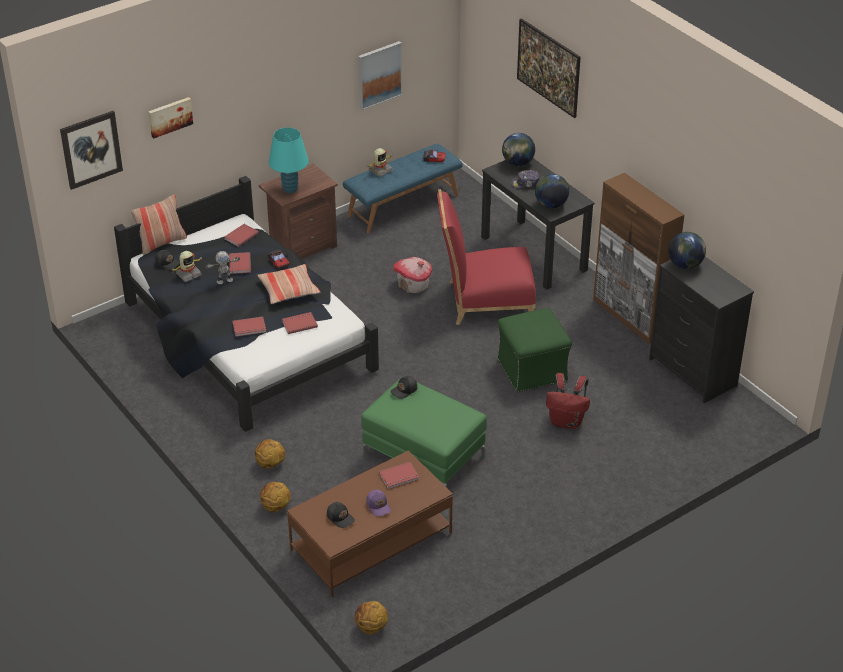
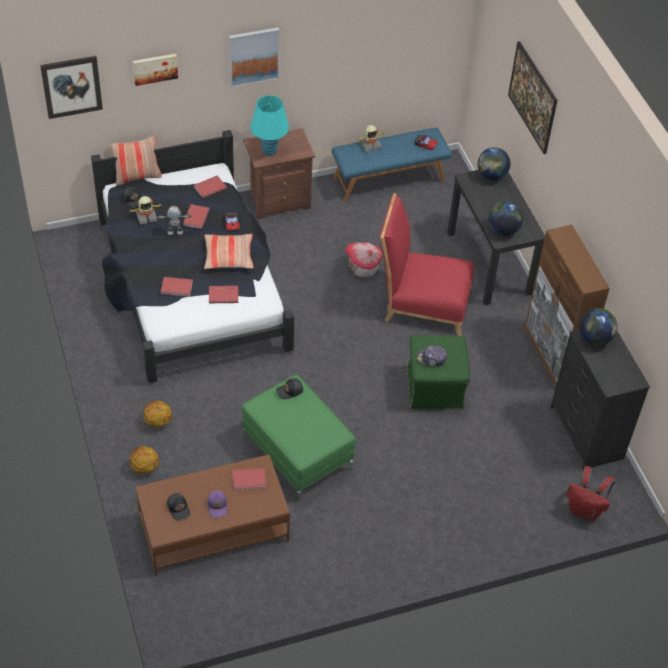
camera: 15 degrees right, 10 degrees up
basketball [355,601,388,635] -> none
picture [358,41,402,110] -> picture moved to [229,28,280,88]
cap [511,170,540,188] -> cap moved to [416,345,447,366]
red backpack [546,373,590,429] -> red backpack moved to [567,466,615,521]

